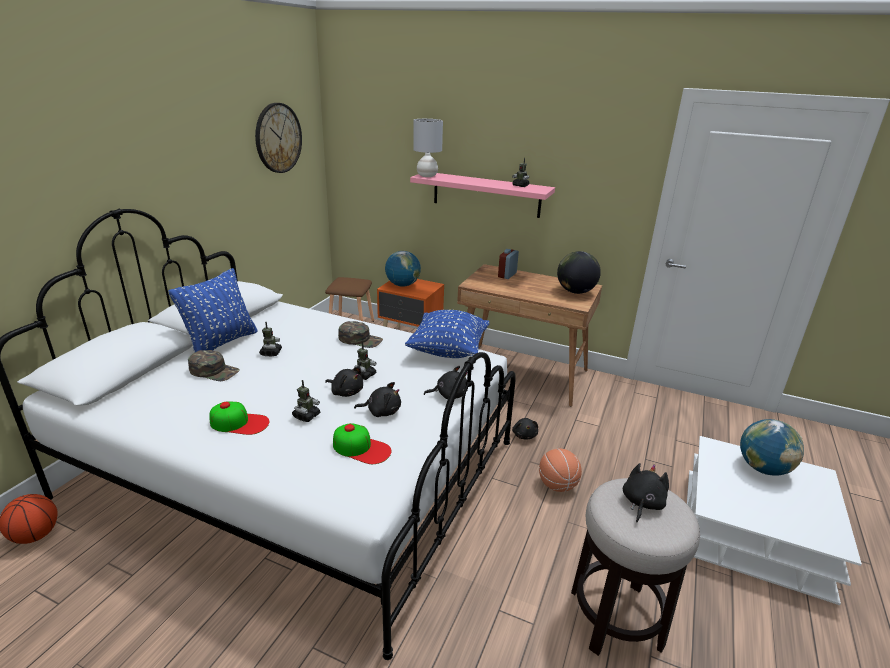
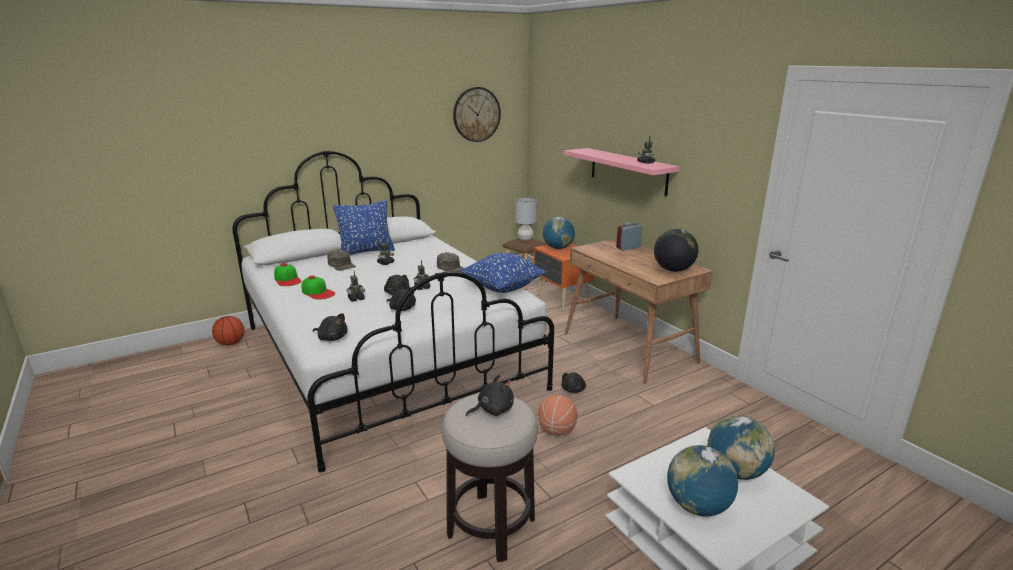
camera: 35 degrees right, 5 degrees down
cap [333,423,391,464] -> cap moved to [274,263,301,286]
grey table lamp [413,119,443,177] -> grey table lamp moved to [515,198,537,241]
black plush toy [424,366,468,400] -> black plush toy moved to [313,313,348,341]
none -> globe [667,445,738,516]

